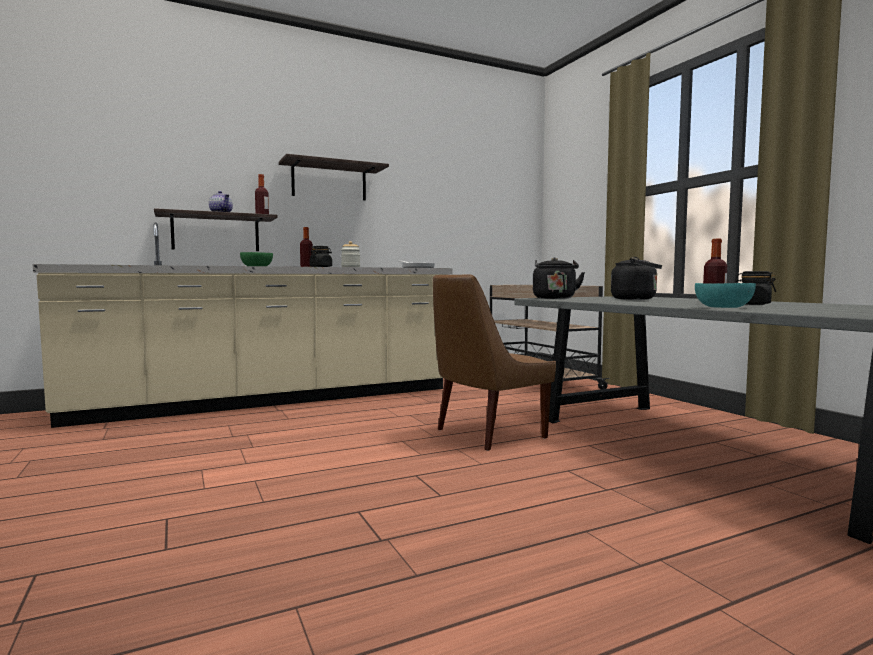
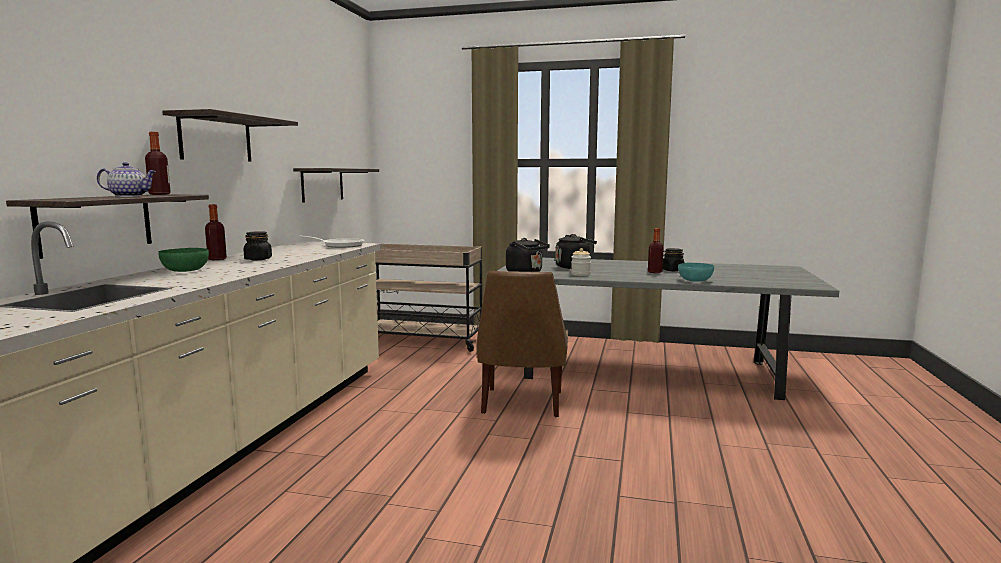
camera: 50 degrees left, 5 degrees up
jar [341,241,360,267] -> jar moved to [571,248,591,276]
none -> shelf [293,168,379,203]

